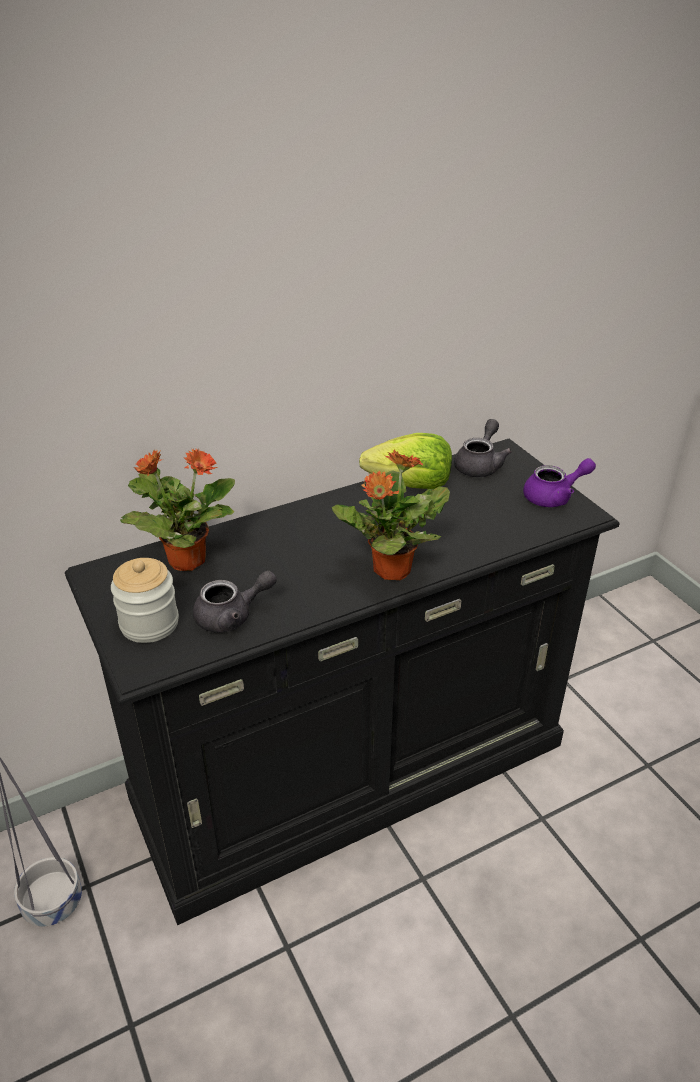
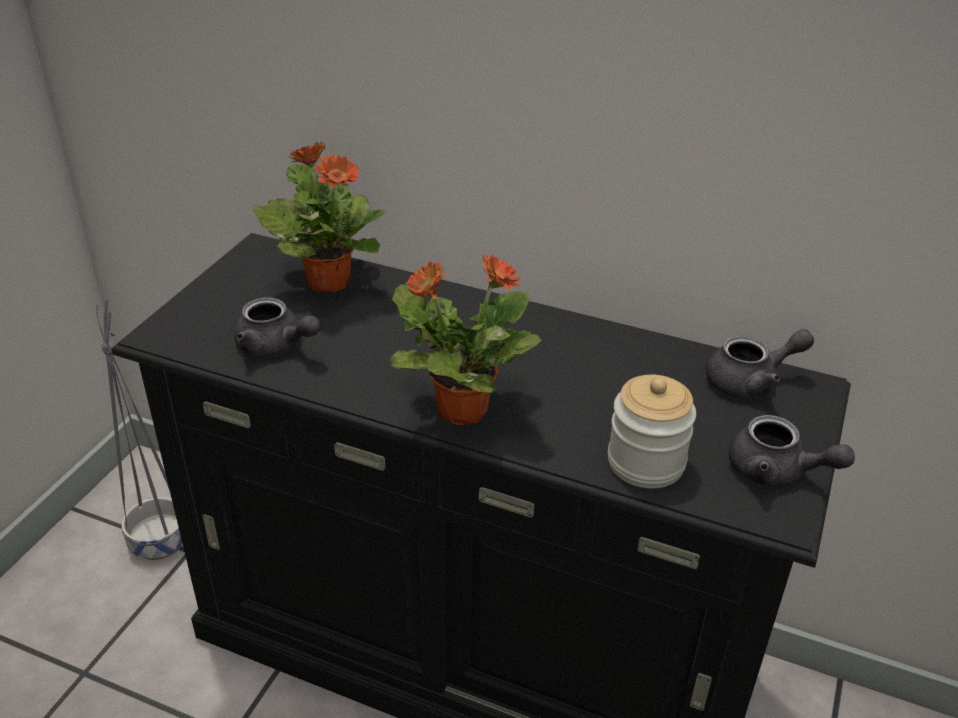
camera: 50 degrees right, 0 degrees up
jar [111,558,179,643] -> jar moved to [608,375,696,488]
lettuce [359,433,452,489] -> none
purple teapot [523,458,596,507] -> grey teapot [729,415,855,487]

